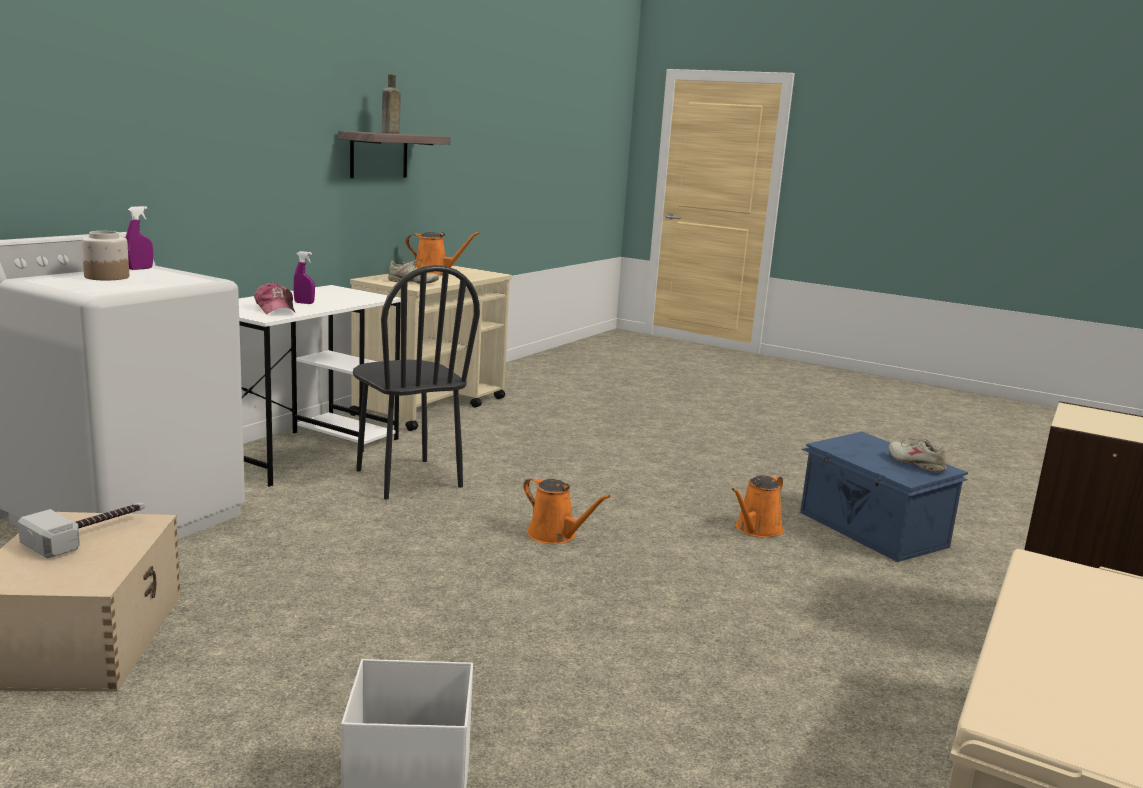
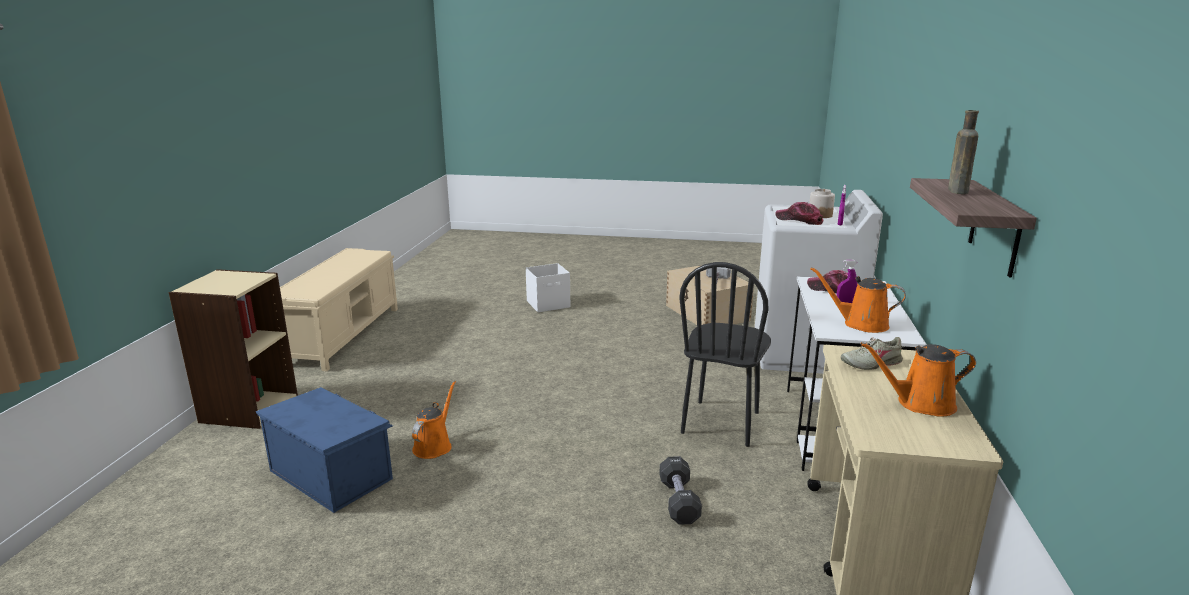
camera: 160 degrees right, 5 degrees up
black chair [353,265,480,500] -> black chair turned 105 degrees counterclockwise [679,262,771,447]
orange watering can [523,476,611,544] -> orange watering can moved to [811,267,906,333]
beige shoe [888,438,947,472] -> none
none -> black dumbbell [659,456,702,525]
none -> cap [775,202,824,225]

